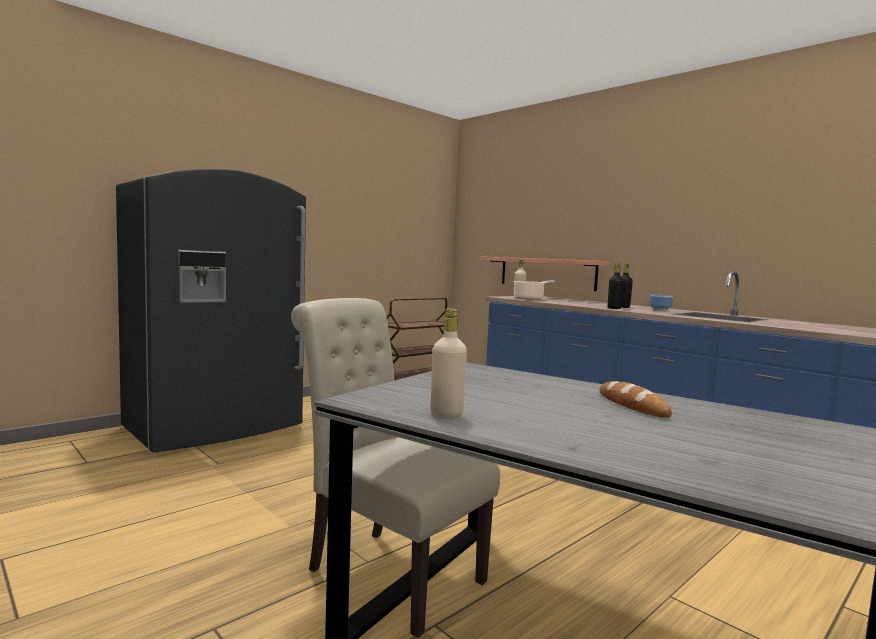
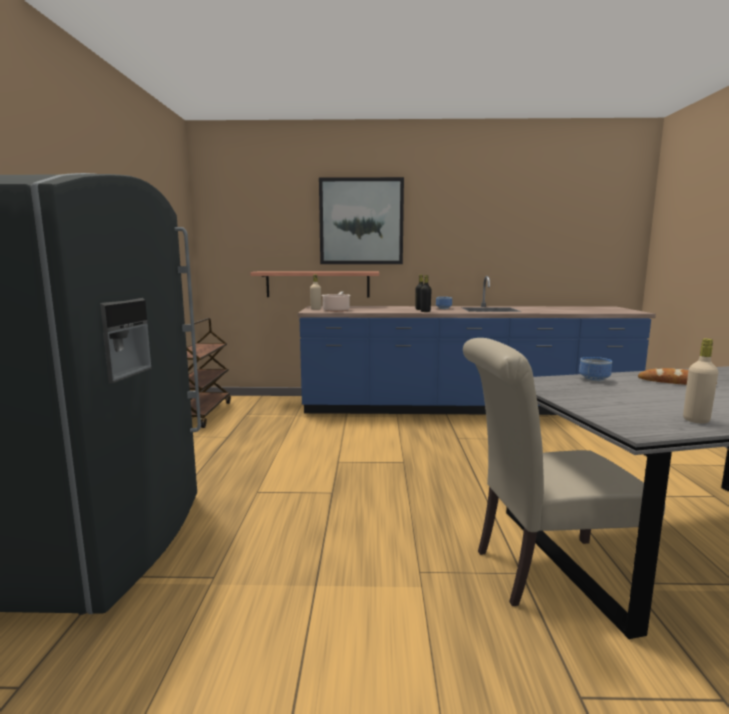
camera: 45 degrees left, 5 degrees up
none -> picture [319,177,404,264]
none -> bowl [579,357,612,382]

